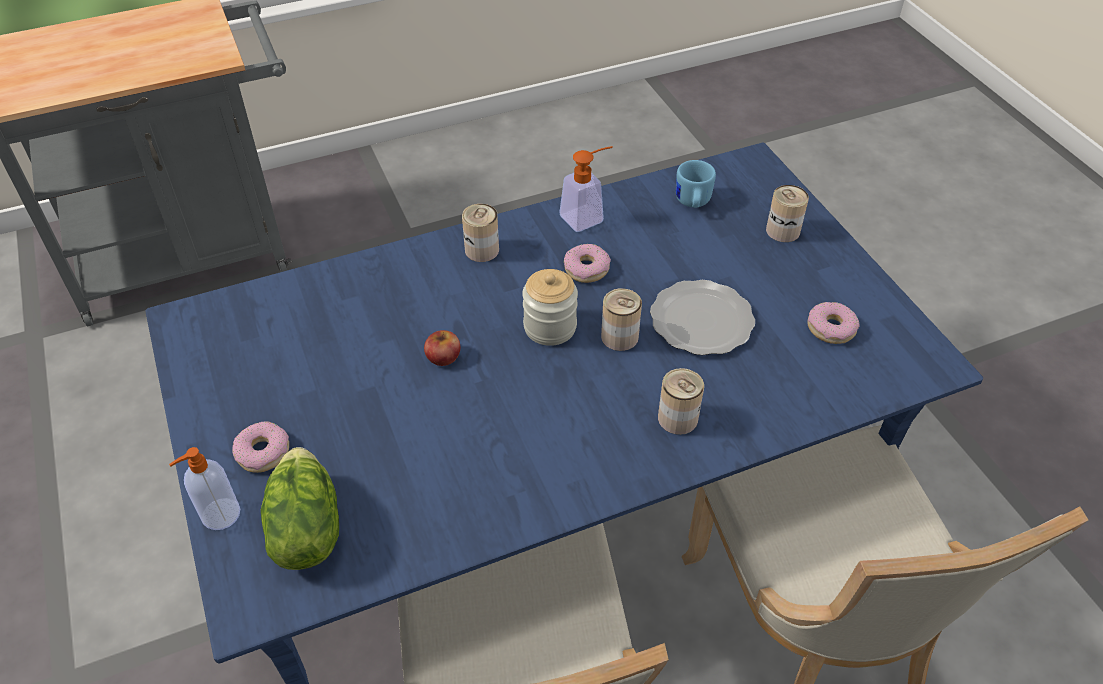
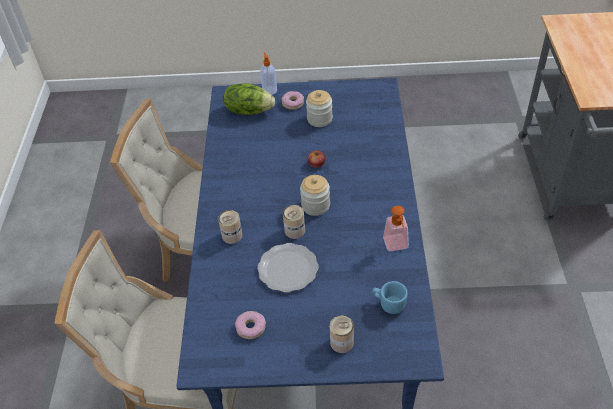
camera: 115 degrees right, 0 degrees up
can [462,204,499,262] -> none
donut [564,244,611,283] -> none
none -> jar [306,90,333,127]

